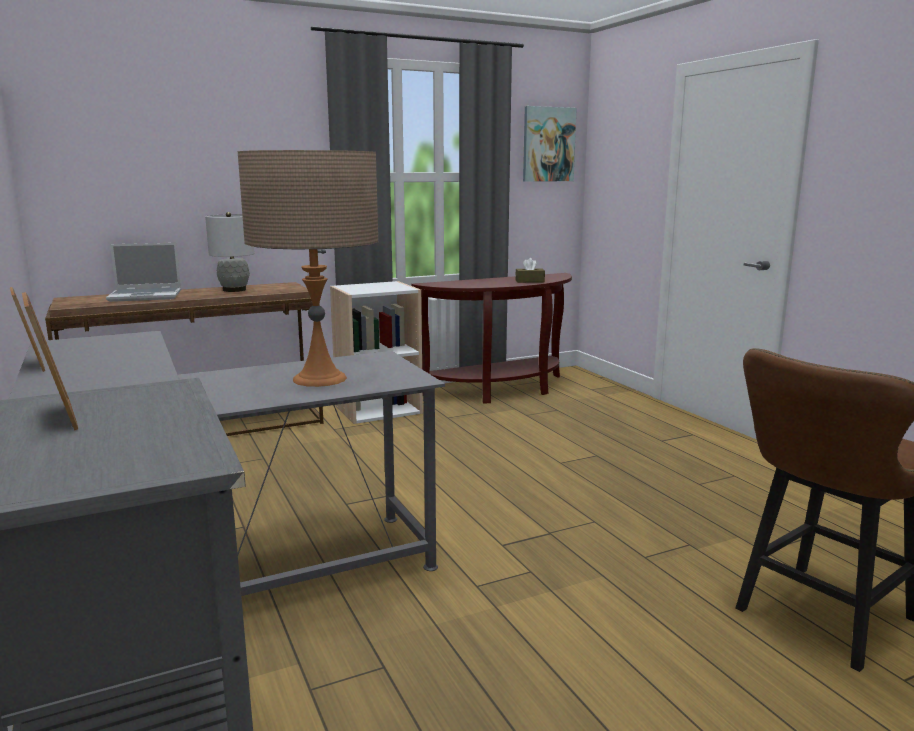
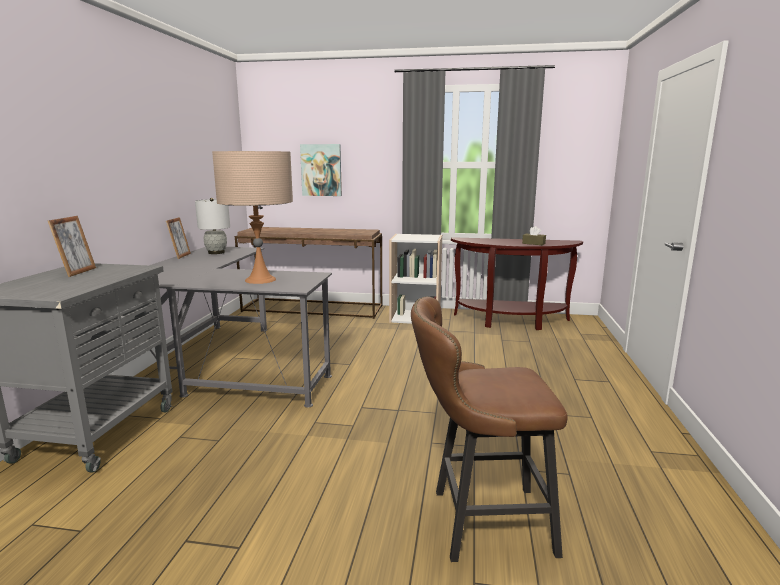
camera: 35 degrees right, 0 degrees up
laptop [106,243,181,302] -> none
white table lamp [205,212,254,292] -> white table lamp moved to [195,198,230,254]
picture [523,106,577,182] -> picture moved to [300,144,342,196]

